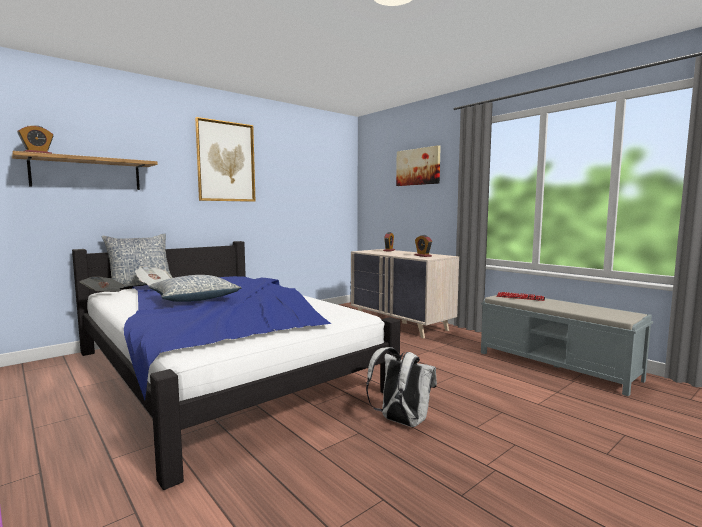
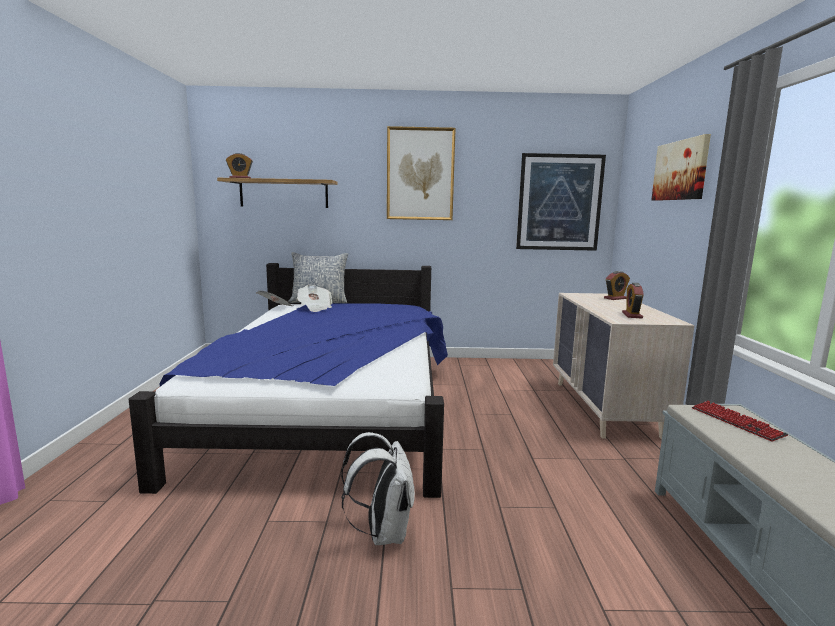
camera: 40 degrees right, 5 degrees up
pillow [148,275,241,302] -> none
none -> picture [516,153,606,251]

